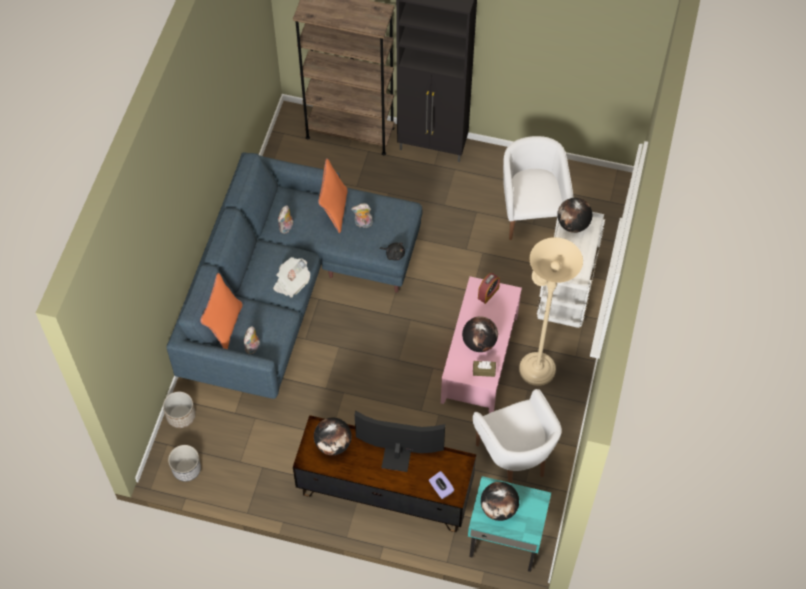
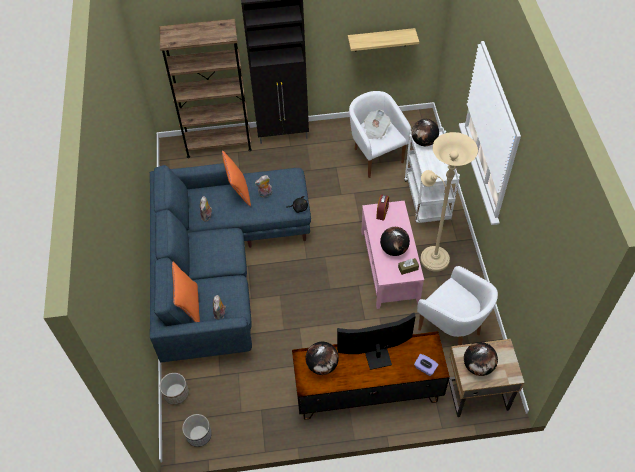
camera: 20 degrees left, 5 degrees down
newspaper [273,257,310,297] -> newspaper moved to [364,110,390,139]
turquoise nightstand [468,476,551,572] -> beige nightstand [449,339,524,417]
none -> shelf [348,28,419,51]

